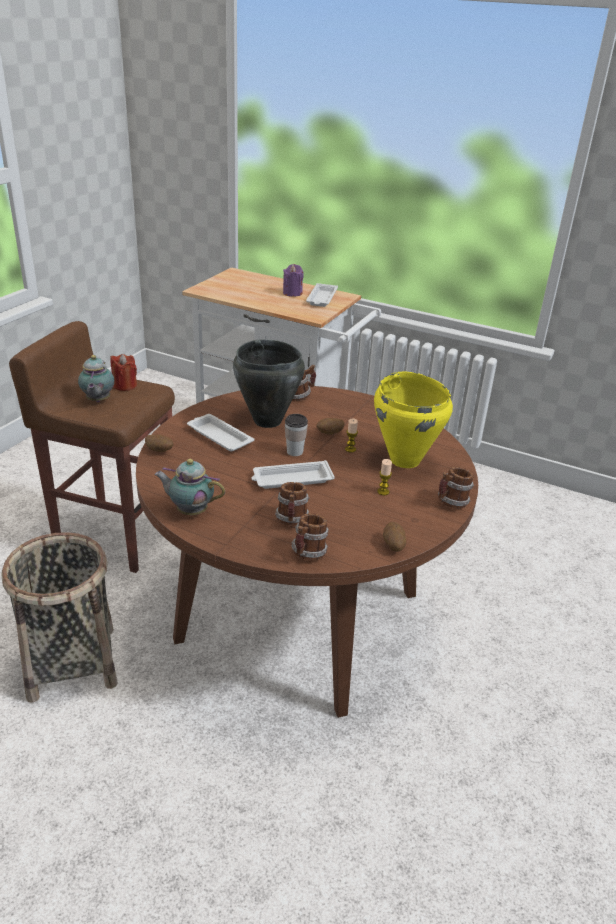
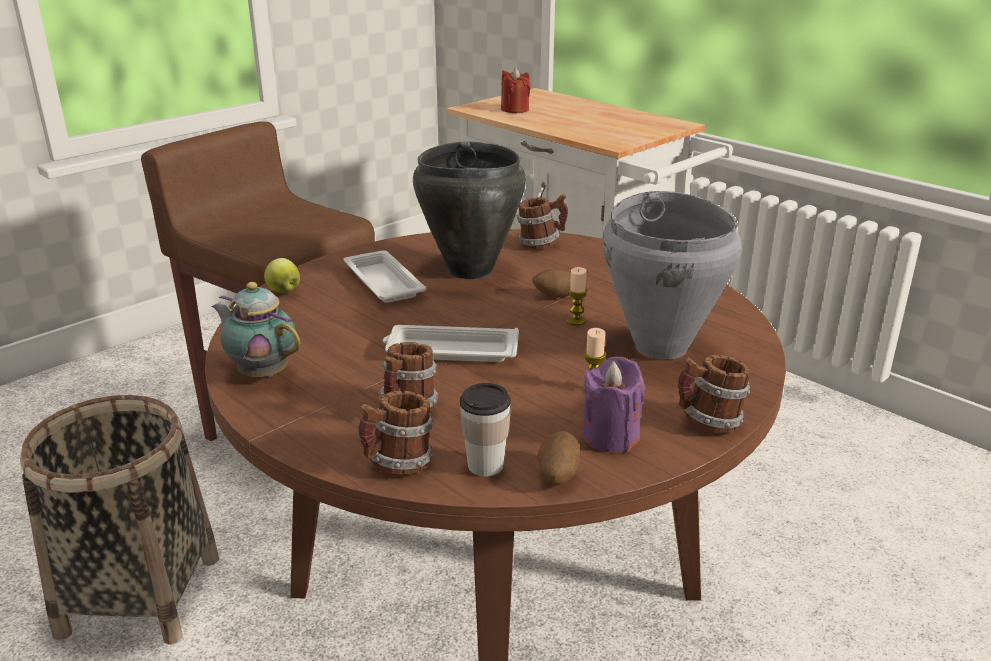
camera: 20 degrees right, 5 degrees down
teapot [78,355,114,402] -> none
red candle [110,354,137,391] -> red candle moved to [501,68,531,113]
potato [145,435,174,452] -> apple [264,258,300,293]
purple candle [283,264,304,297] -> purple candle moved to [583,357,645,452]
cup [285,414,308,456] -> cup moved to [460,383,511,477]
white tray [306,283,338,307] -> none
yellow cooking pot [374,372,453,468] -> grey cooking pot [603,191,742,359]

